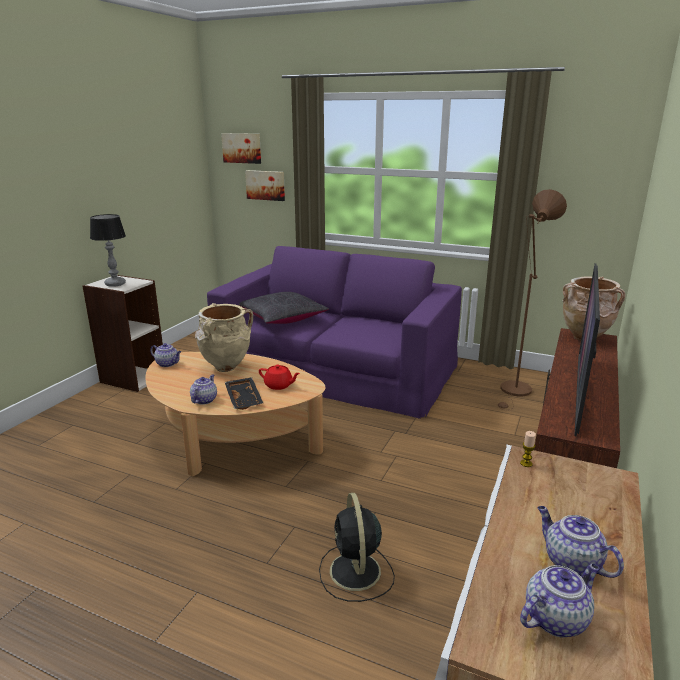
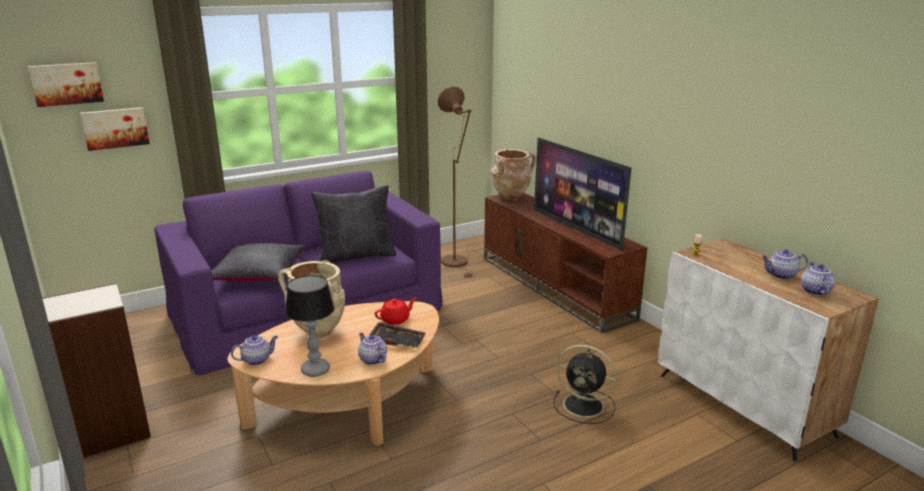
camera: 55 degrees left, 0 degrees up
table lamp [90,214,126,287] -> table lamp moved to [285,275,335,377]
none -> black pillow [311,186,396,263]

